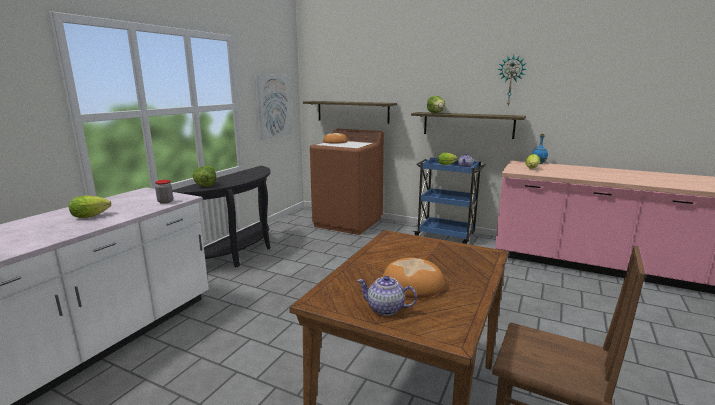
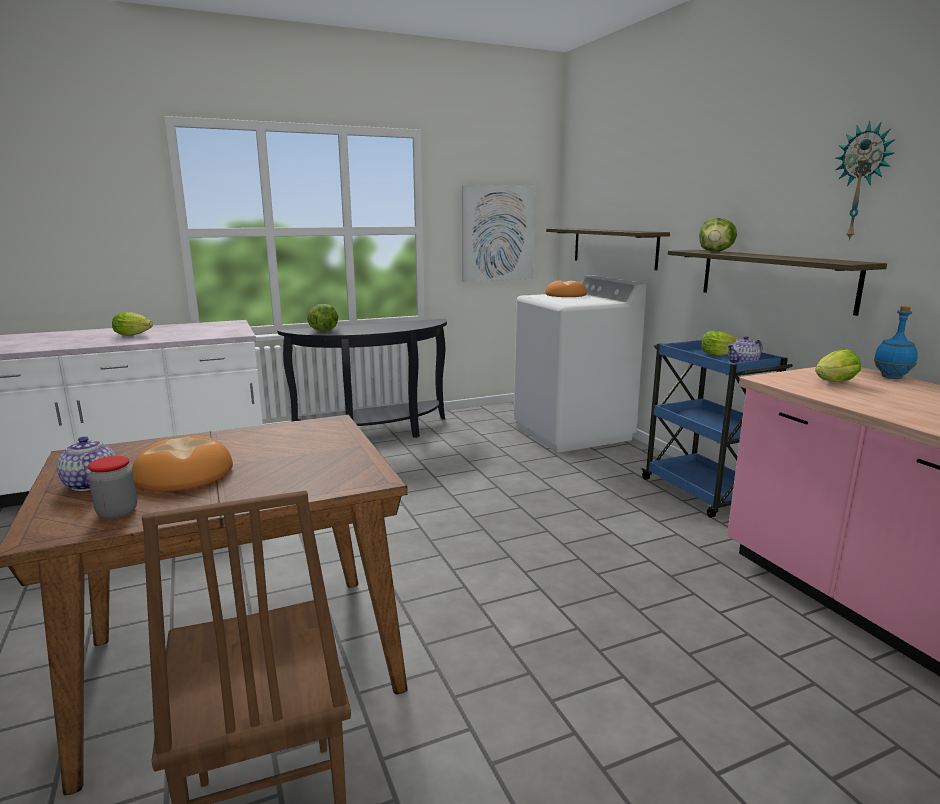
camera: 40 degrees right, 0 degrees up
jar [155,180,173,204] -> jar moved to [88,456,137,519]
brown washing machine [310,129,384,235] -> white washing machine [514,275,647,453]

